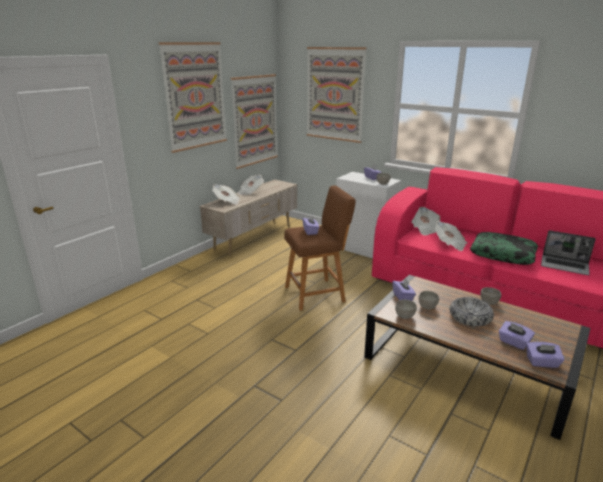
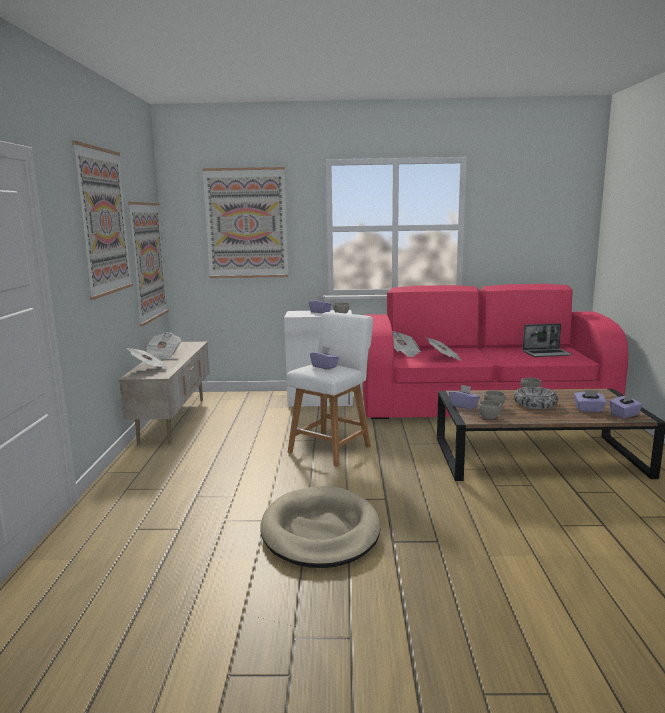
camera: 35 degrees left, 10 degrees down
brown stool [284,186,356,311] -> white stool [286,312,373,467]
pillow [470,232,538,265] -> none
none -> beige dog bed [260,486,380,568]

